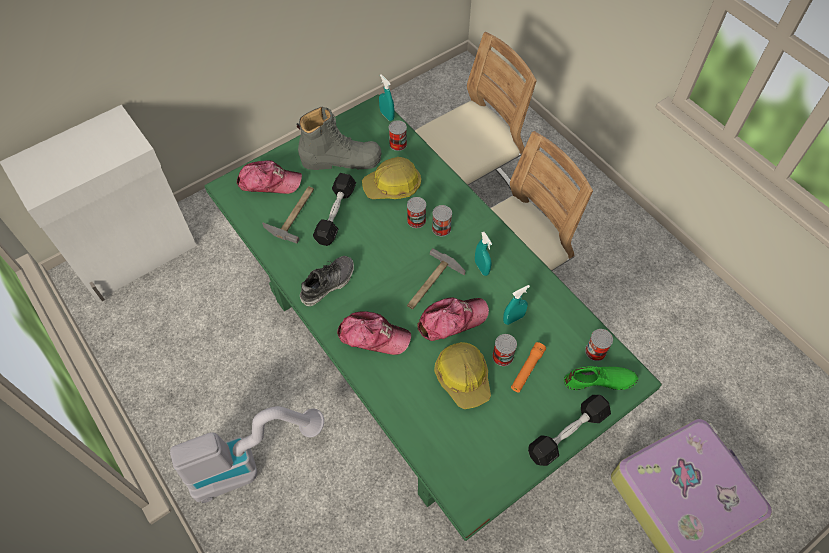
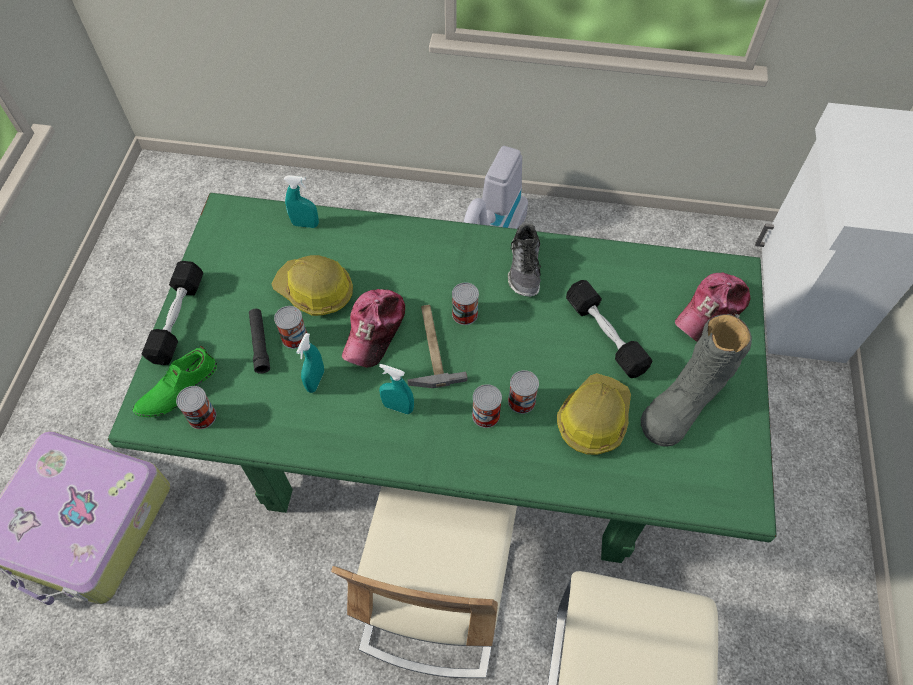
camera: 135 degrees right, 0 degrees up
hammer [262,186,314,244] -> none
cap [337,311,411,355] -> none
turquoise spray bottle [379,74,395,121] -> turquoise spray bottle moved to [284,175,319,228]
can [389,120,407,151] -> can moved to [452,282,479,325]
orange flashlight [511,342,546,392] -> black flashlight [249,309,270,374]

